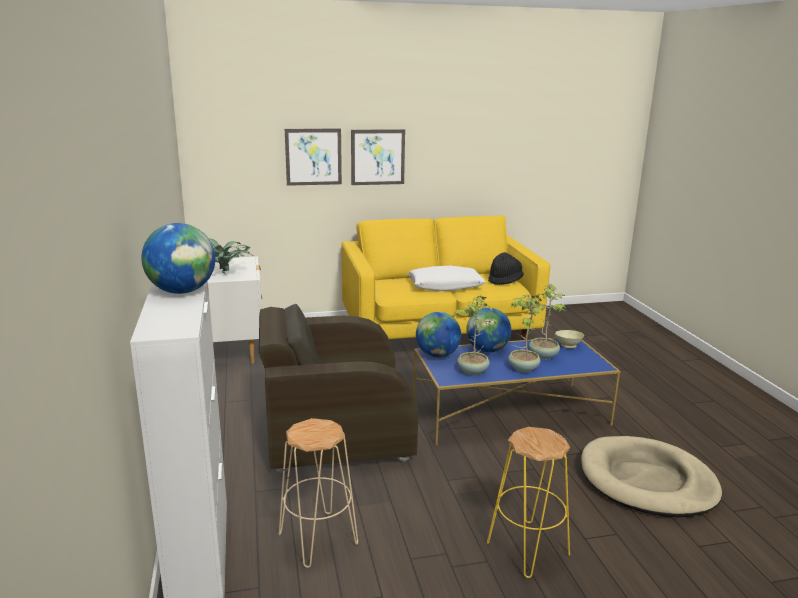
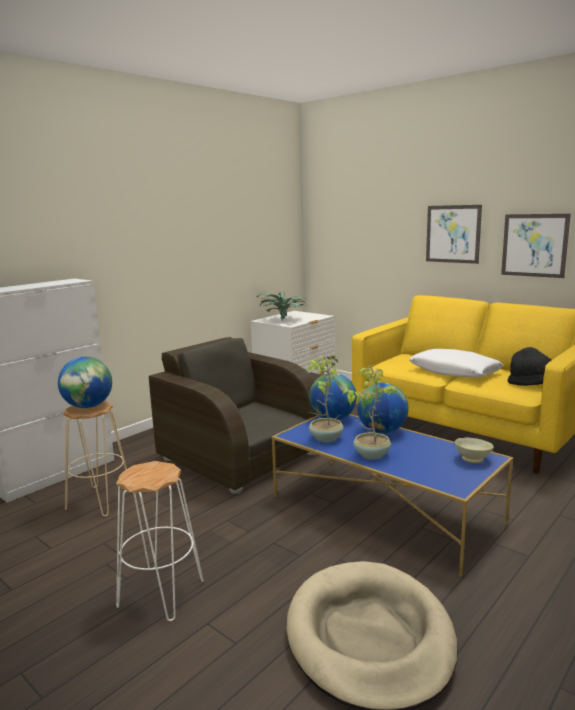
camera: 55 degrees right, 5 degrees down
globe [142,223,215,294] -> globe moved to [58,357,112,408]
picture [285,129,342,186] -> picture moved to [501,214,571,278]
yellow stool [487,427,570,578] -> white stool [116,461,204,621]
potted plant [523,284,567,360] -> none

